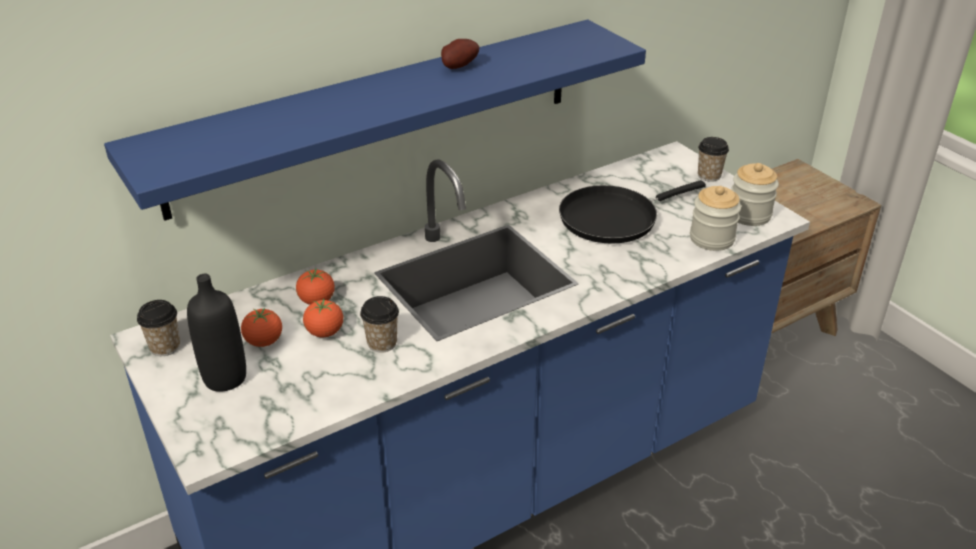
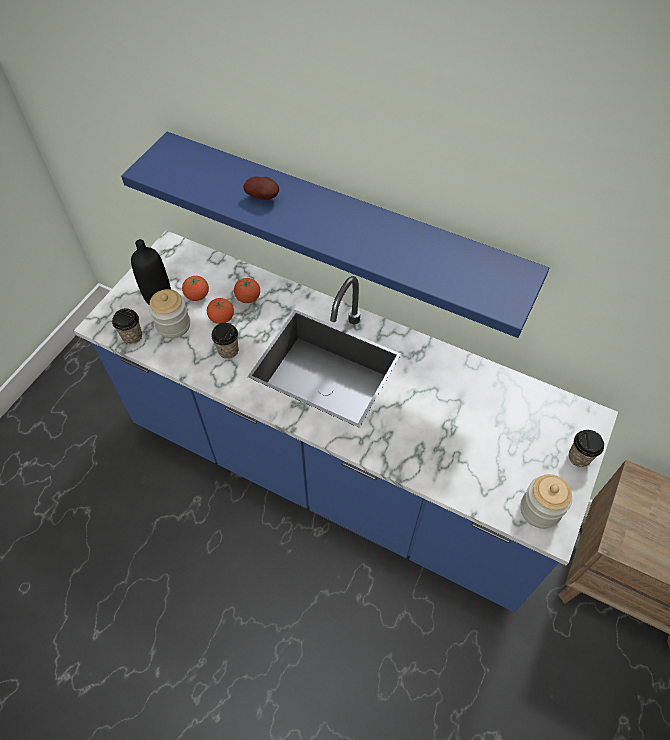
camera: 60 degrees right, 20 degrees up
cup [137,300,180,356] -> cup moved to [112,308,142,344]
potato [441,39,480,69] -> potato moved to [243,177,279,200]
black frying pan [559,180,706,244] -> none
jar [690,186,741,251] -> jar moved to [149,289,190,338]

